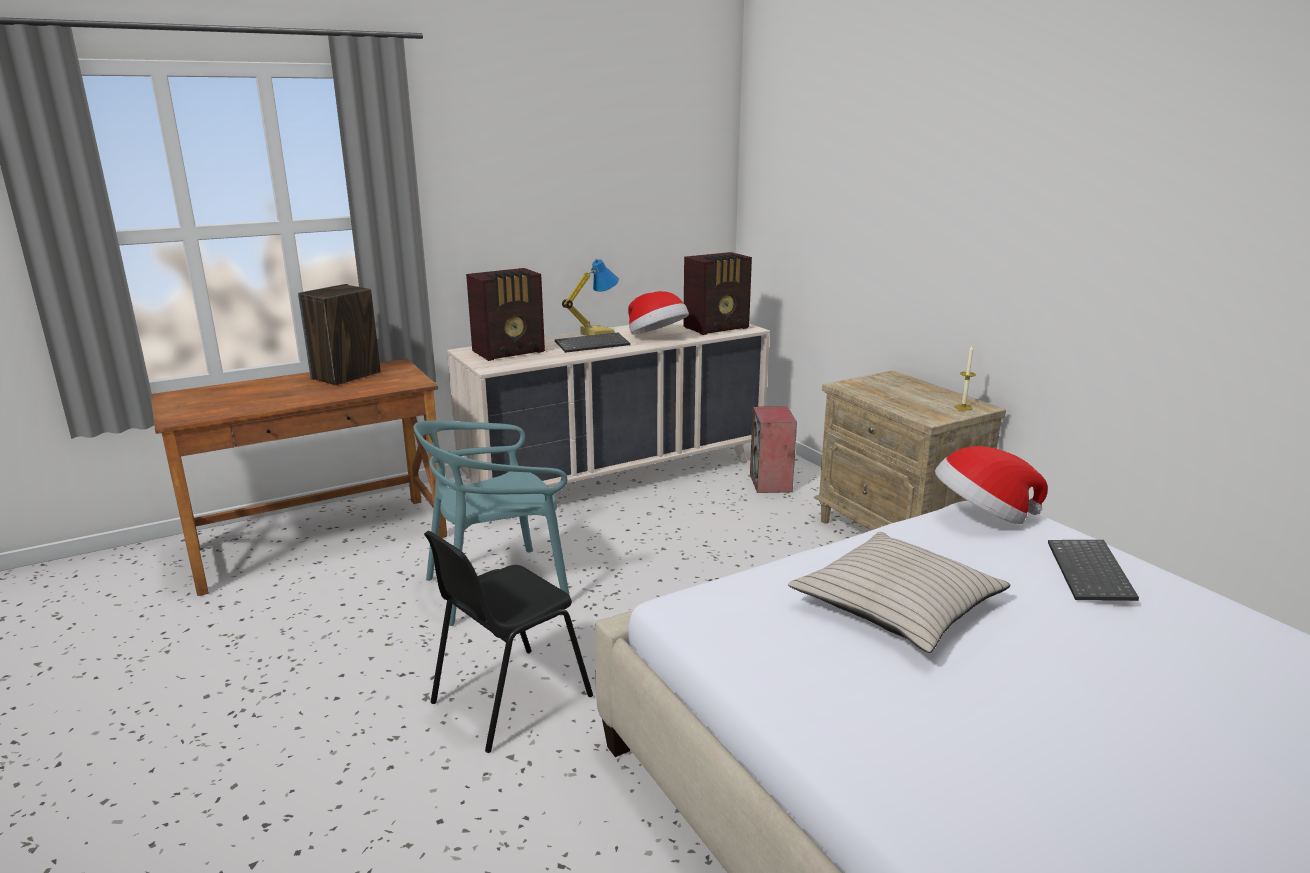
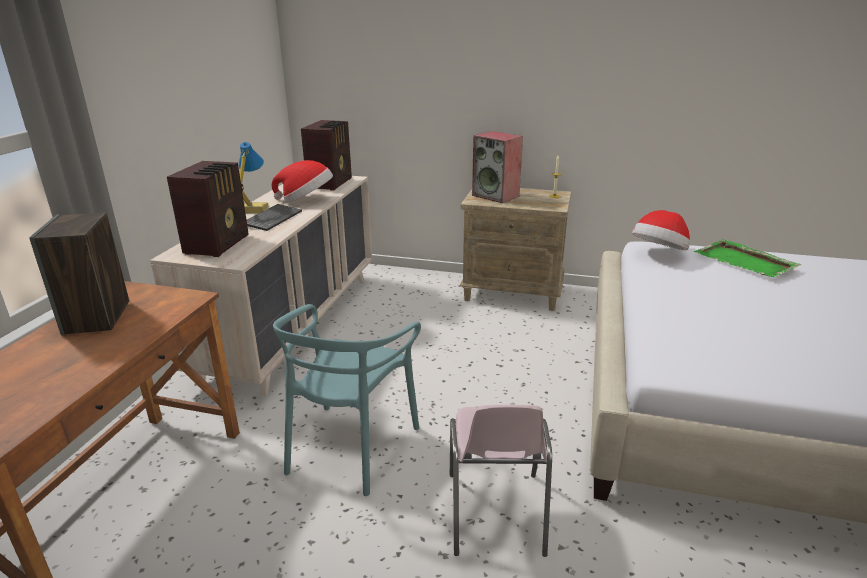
camera: 45 degrees left, 5 degrees up
black chair [424,531,593,753] -> pink chair [450,405,552,557]
speaker [750,406,797,493] -> speaker moved to [472,131,523,203]
beige pillow [788,532,1011,653] -> none
keyboard [1048,540,1139,601] -> green tray [694,239,801,277]

